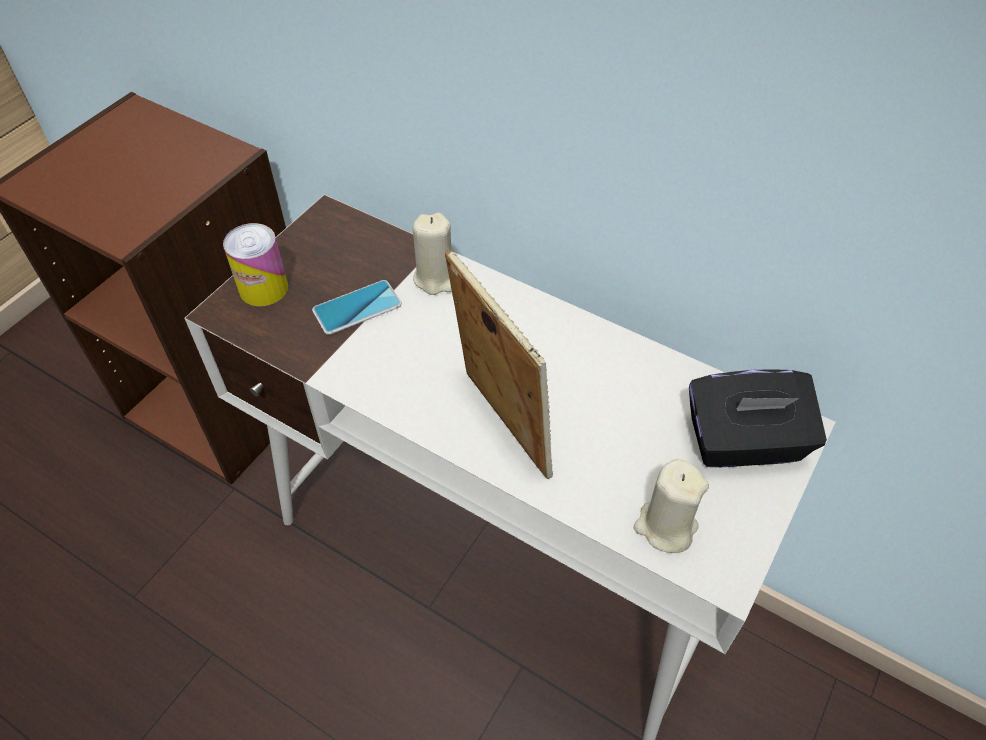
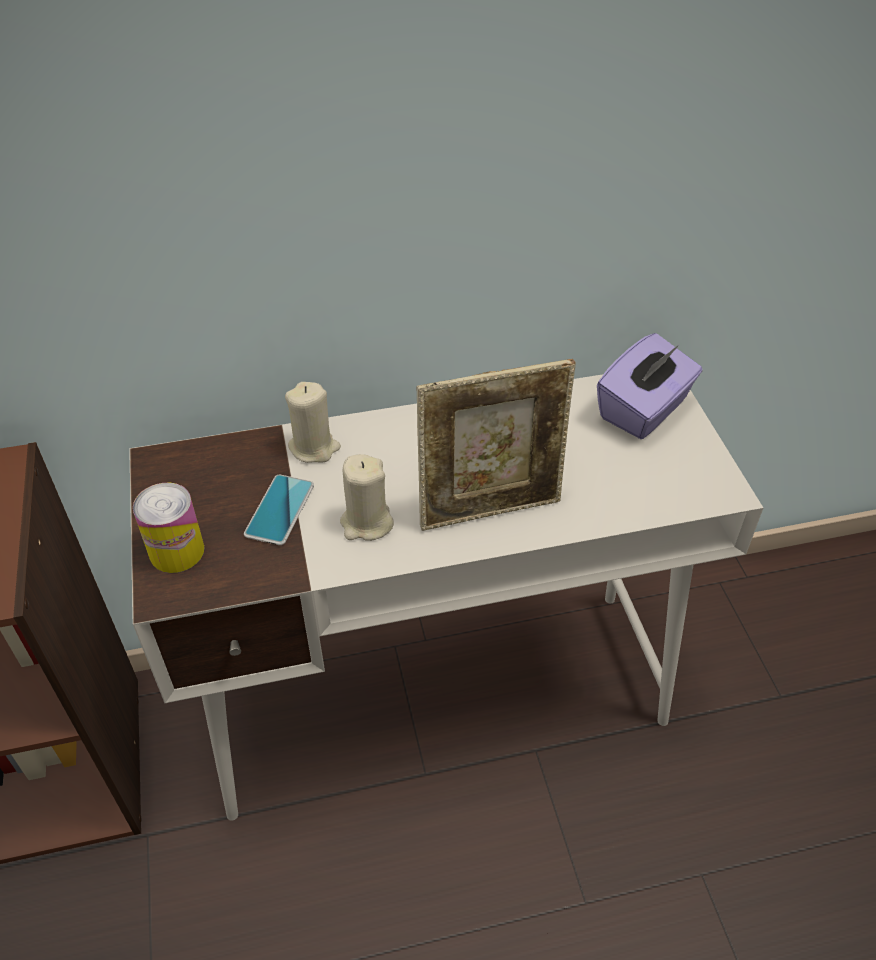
camera: 45 degrees left, 5 degrees down
picture frame [445,249,553,479] -> picture frame turned 150 degrees clockwise [417,359,576,531]
beige candle [634,459,709,553] -> beige candle moved to [340,454,394,541]
black tissue box [689,369,827,467] -> purple tissue box [597,333,703,439]

